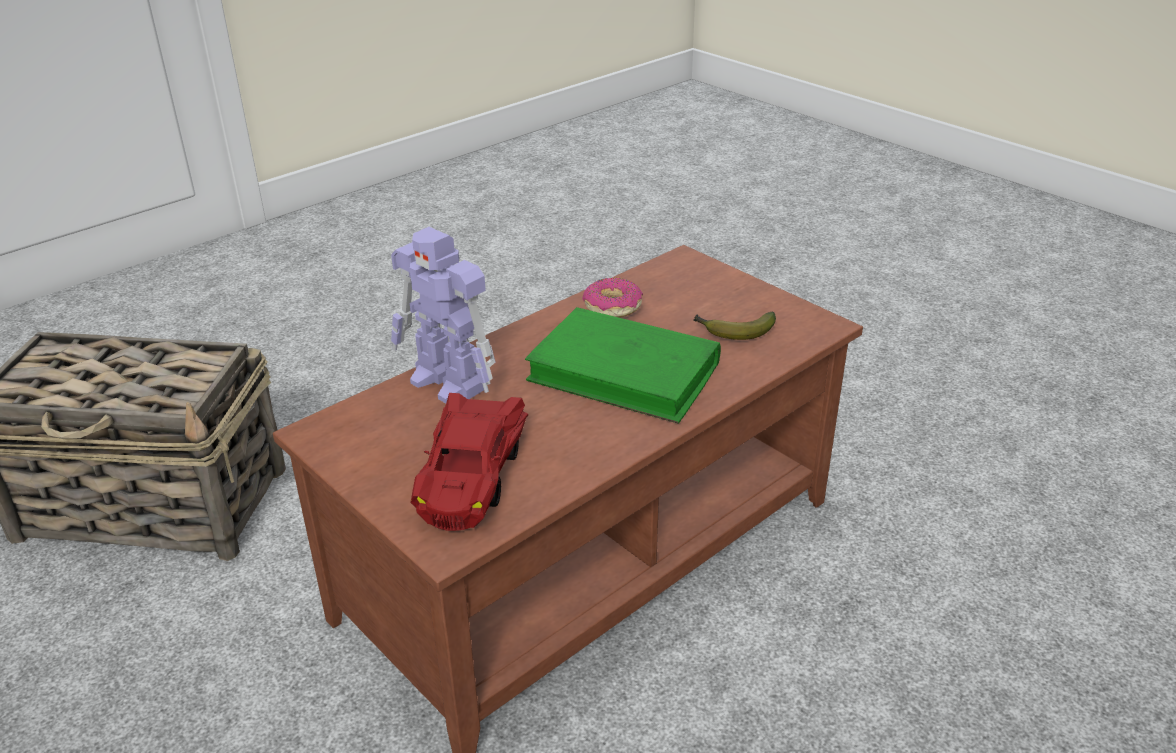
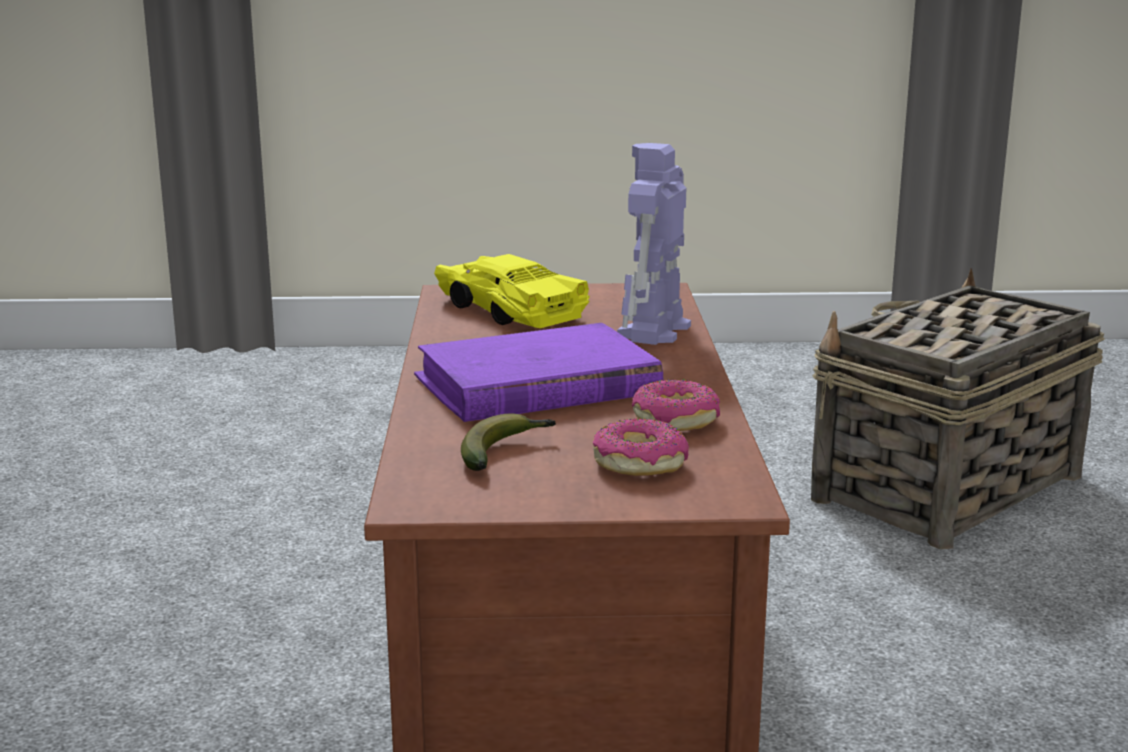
camera: 130 degrees right, 15 degrees down
toy robot [391,227,495,403] -> toy robot turned 60 degrees counterclockwise [617,143,691,345]
red toy car [410,393,528,531] -> yellow toy car [434,254,589,328]
green book [525,307,721,424] -> purple book [414,323,663,422]
none -> donut [593,419,689,476]

